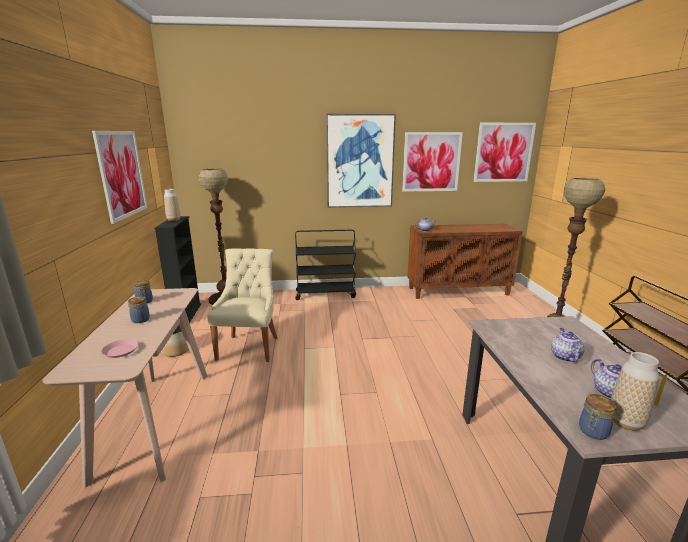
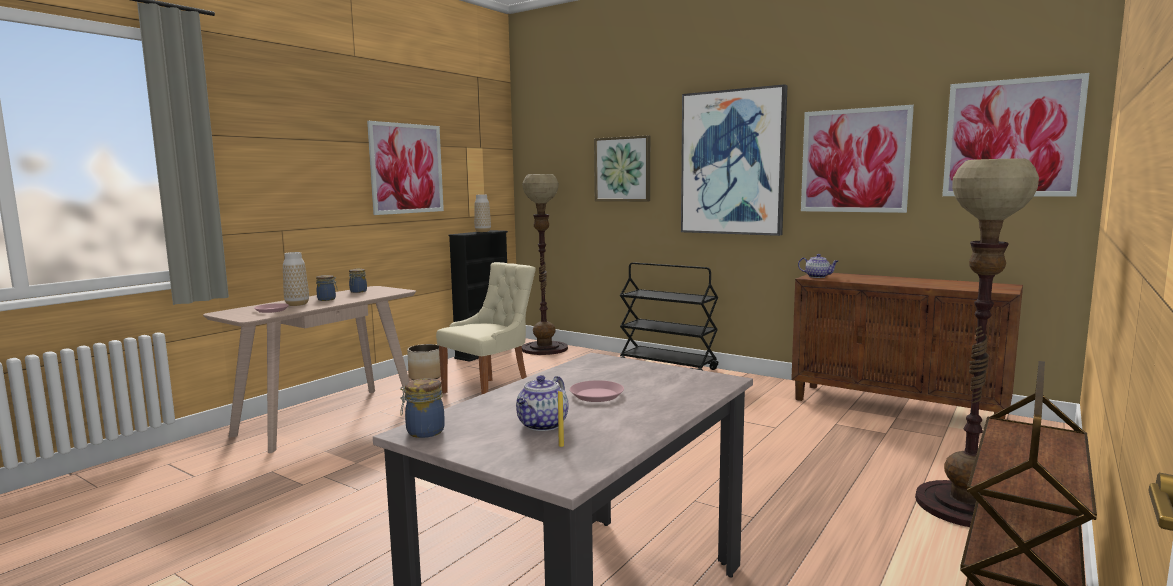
camera: 40 degrees right, 10 degrees down
teapot [551,328,584,362] -> pink plate [570,380,624,402]
vase [611,352,659,431] -> vase moved to [283,252,309,306]
none -> picture [594,135,650,202]

